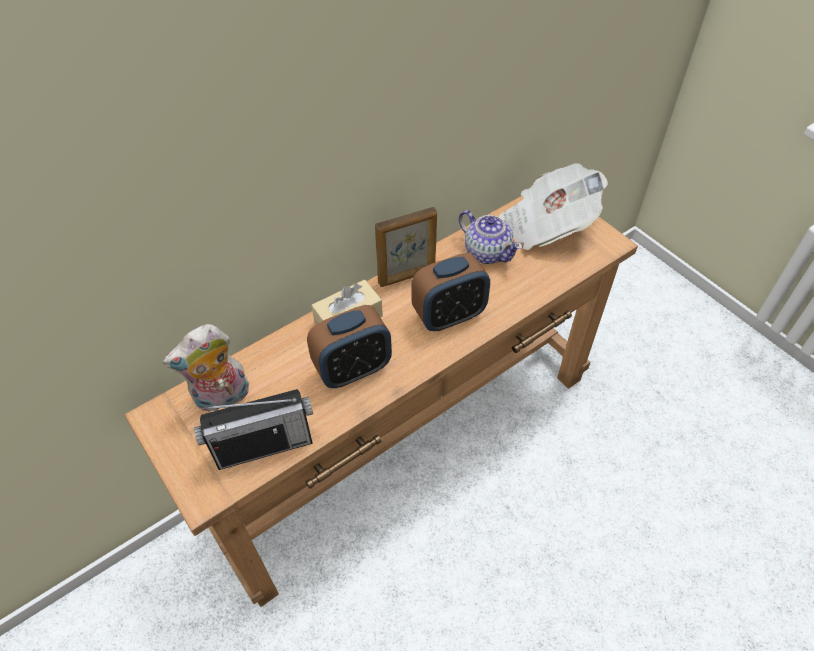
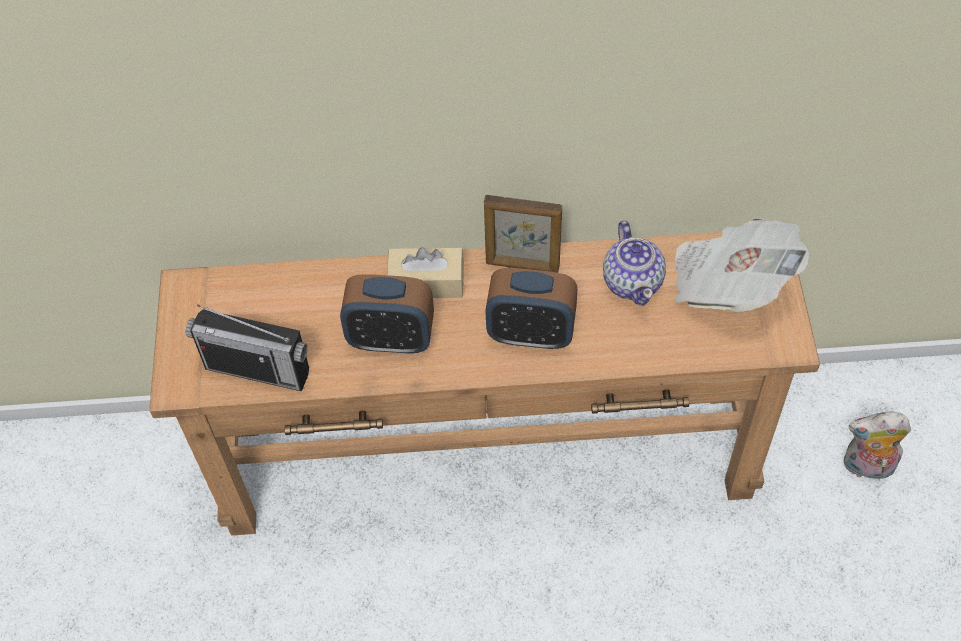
camera: 35 degrees right, 5 degrees up
plush toy [163,324,249,412] -> plush toy moved to [844,412,911,484]

